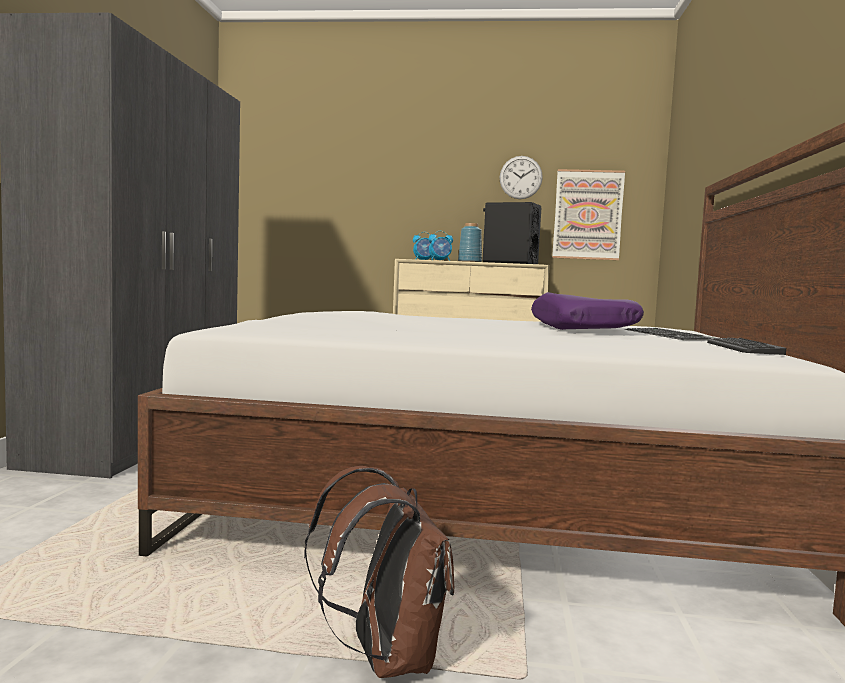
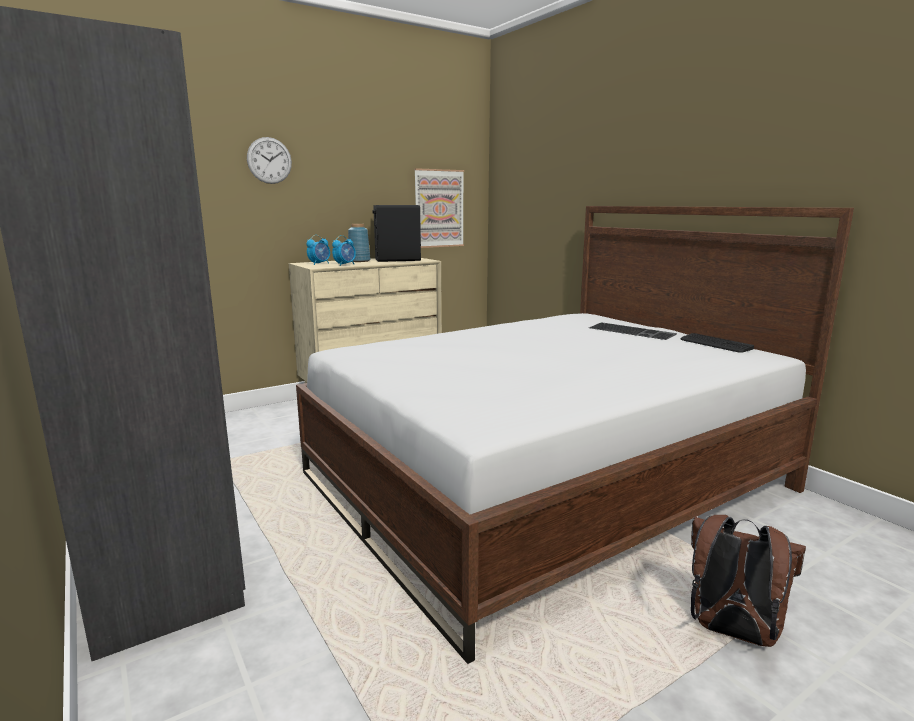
camera: 40 degrees left, 10 degrees up
wall clock [500,156,543,199] -> wall clock moved to [247,137,292,184]
purple pillow [531,292,644,330] -> none

